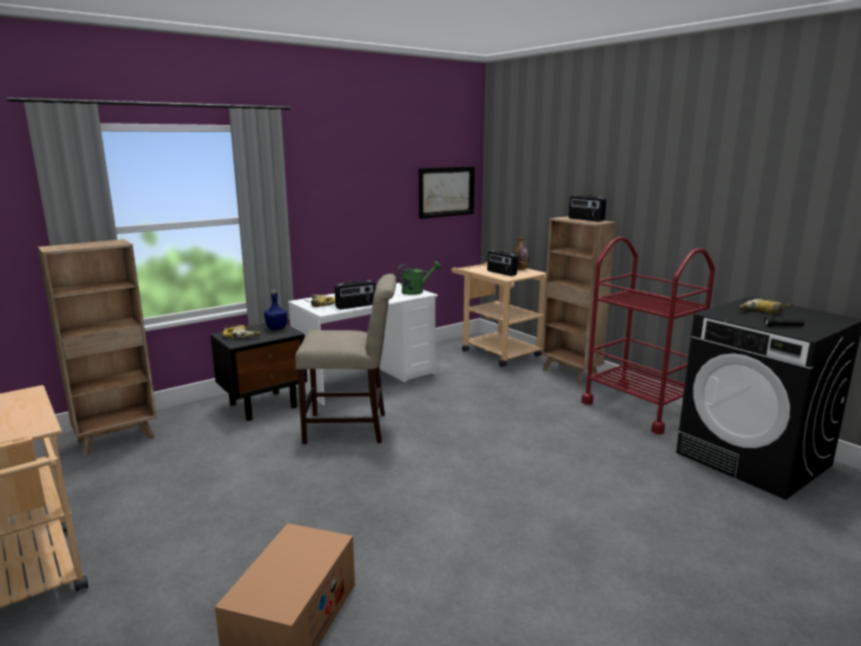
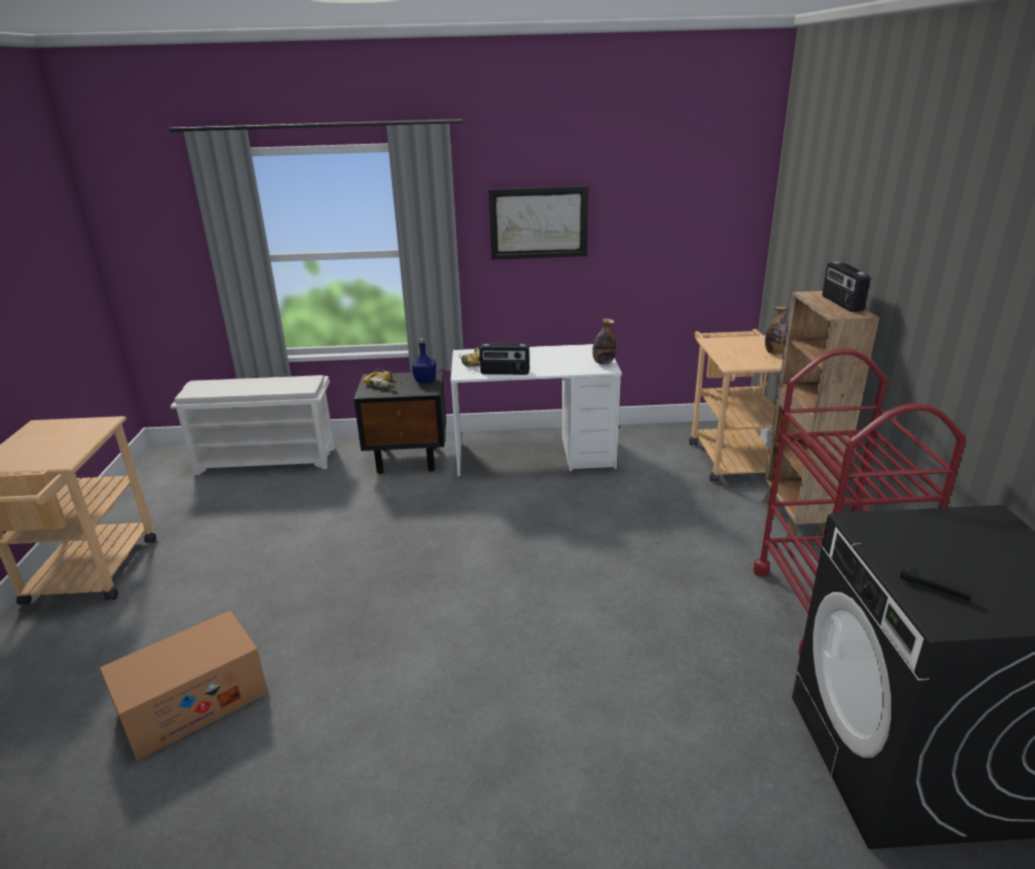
camera: 35 degrees right, 10 degrees up
brown bookcase [38,239,157,456] -> white shoe rack [170,375,335,475]
beige chair [295,274,396,444] -> none
green watering can [397,261,441,295] -> bottle [593,318,616,365]
picture [419,166,475,219] -> picture moved to [489,186,588,260]
radio [487,250,518,276] -> none
power drill [739,299,793,314] -> none

